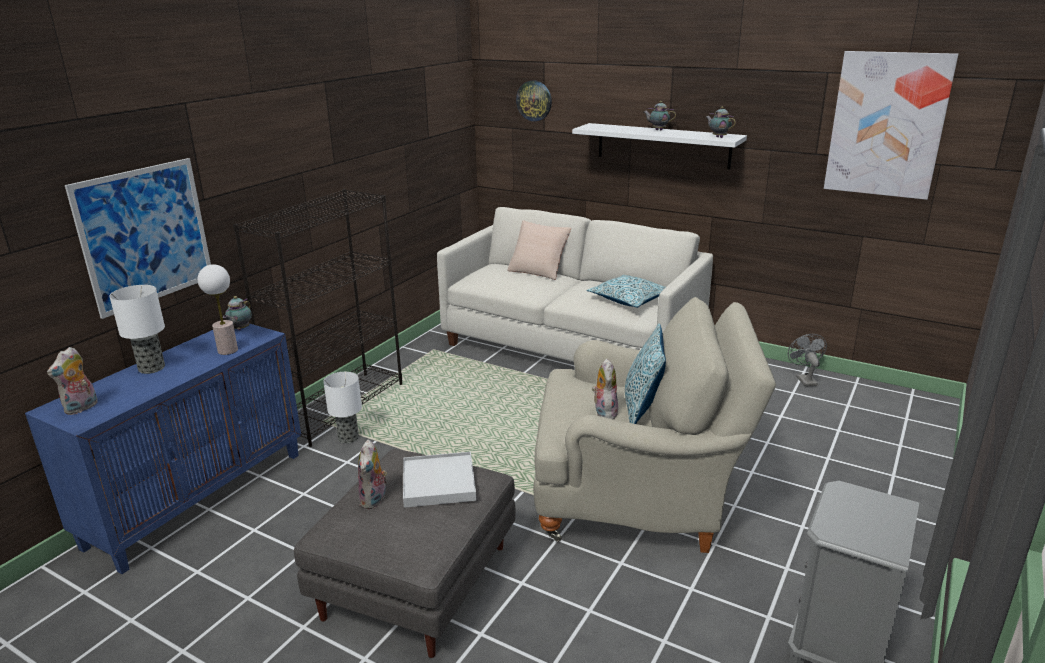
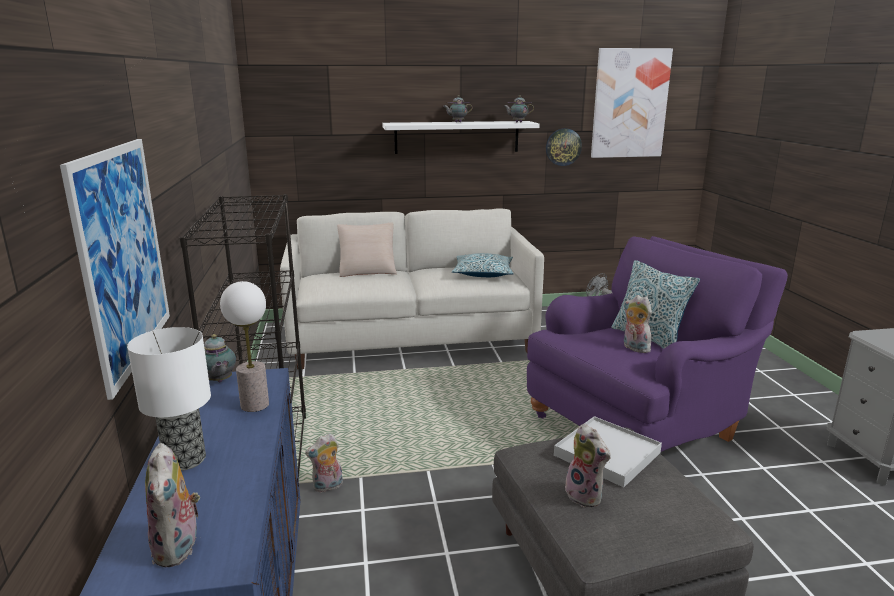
camera: 40 degrees left, 5 degrees down
table lamp [323,372,362,444] -> plush toy [305,433,343,492]
wall clock [516,80,552,121] -> wall clock moved to [546,128,582,166]
beige armchair [533,297,776,553] -> purple armchair [527,236,788,452]

